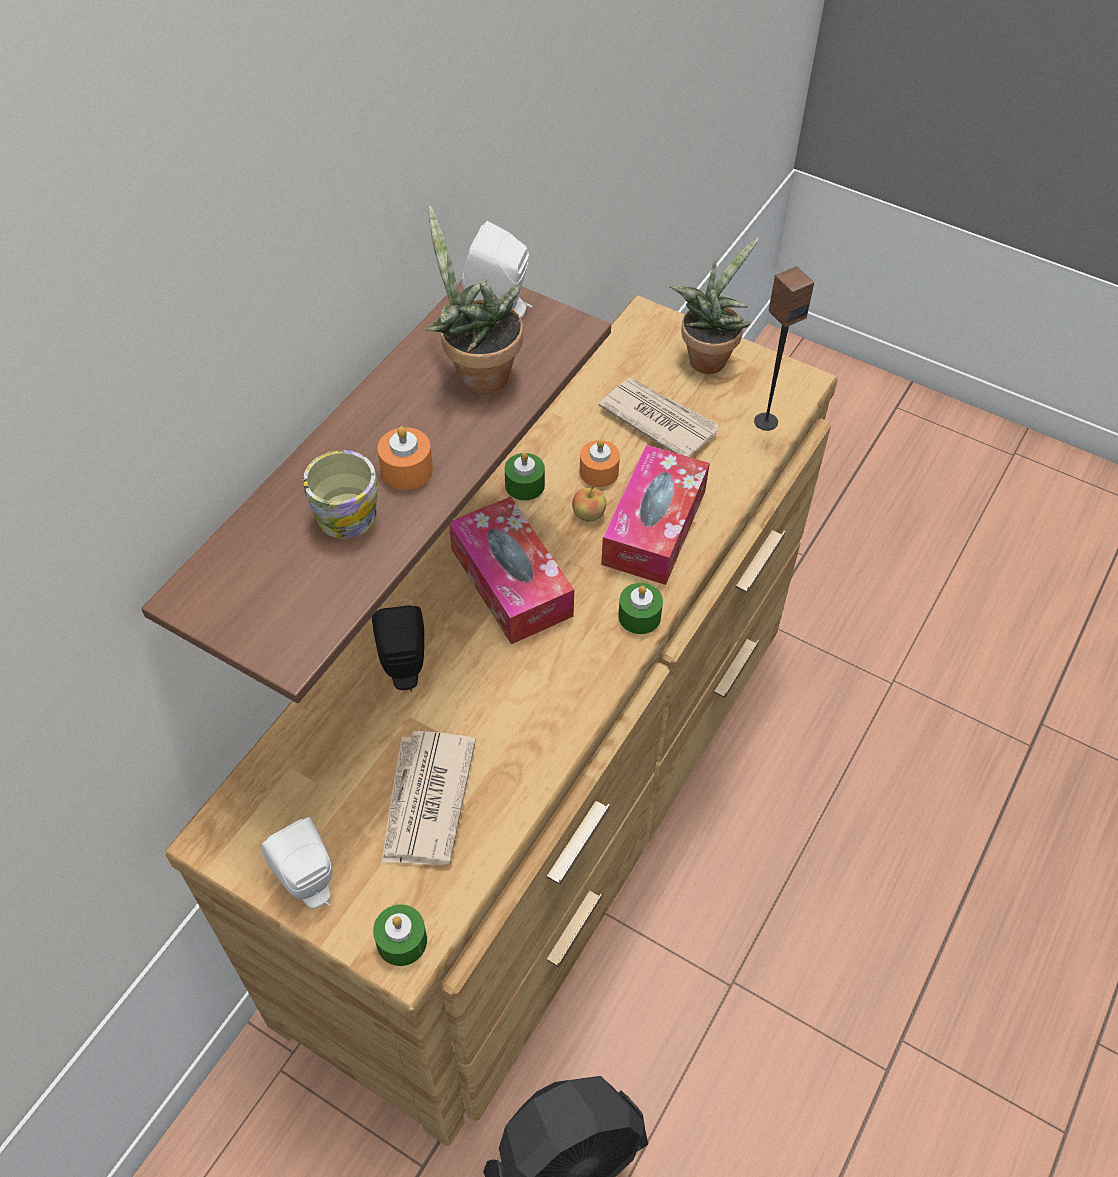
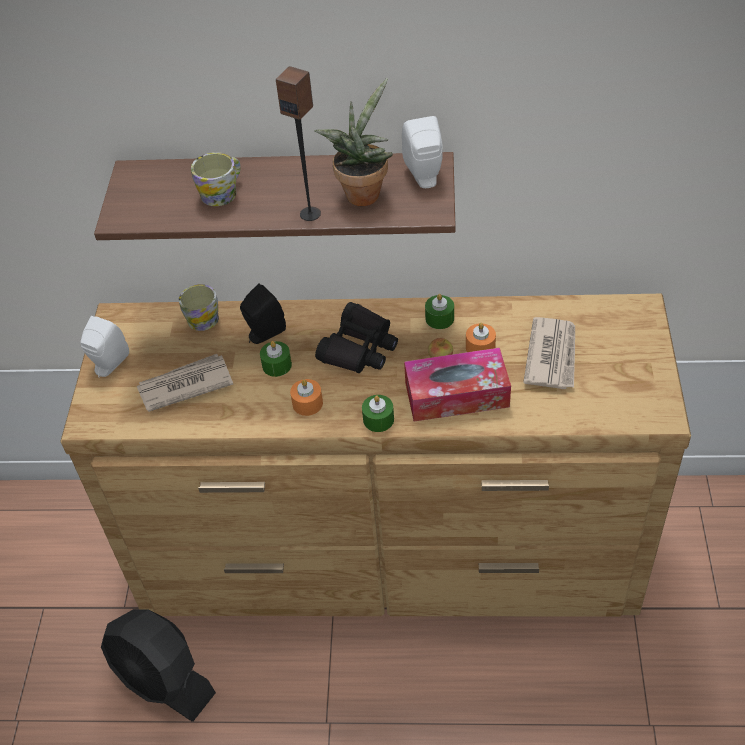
camera: 65 degrees right, 5 degrees down
green candle [373,904,427,966] -> green candle moved to [260,341,292,377]
orange candle [377,426,433,490] -> orange candle moved to [290,379,323,416]
tissue box [449,496,574,644] -> black binoculars [315,302,398,373]
potted plant [669,238,759,374] -> none
speaker [754,266,814,431] -> speaker moved to [276,66,321,221]
none -> mug [179,284,219,331]

